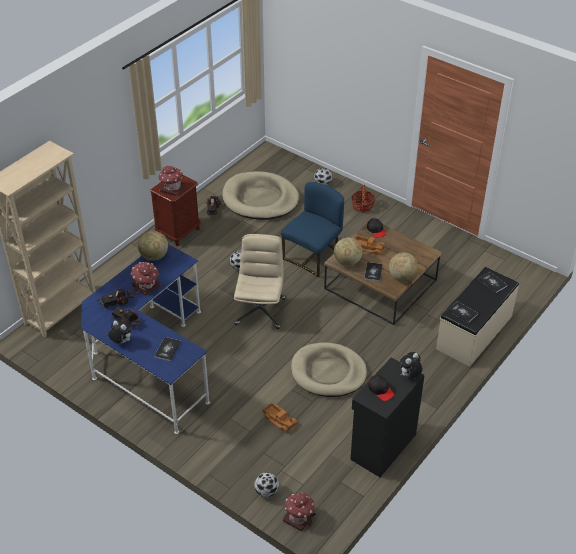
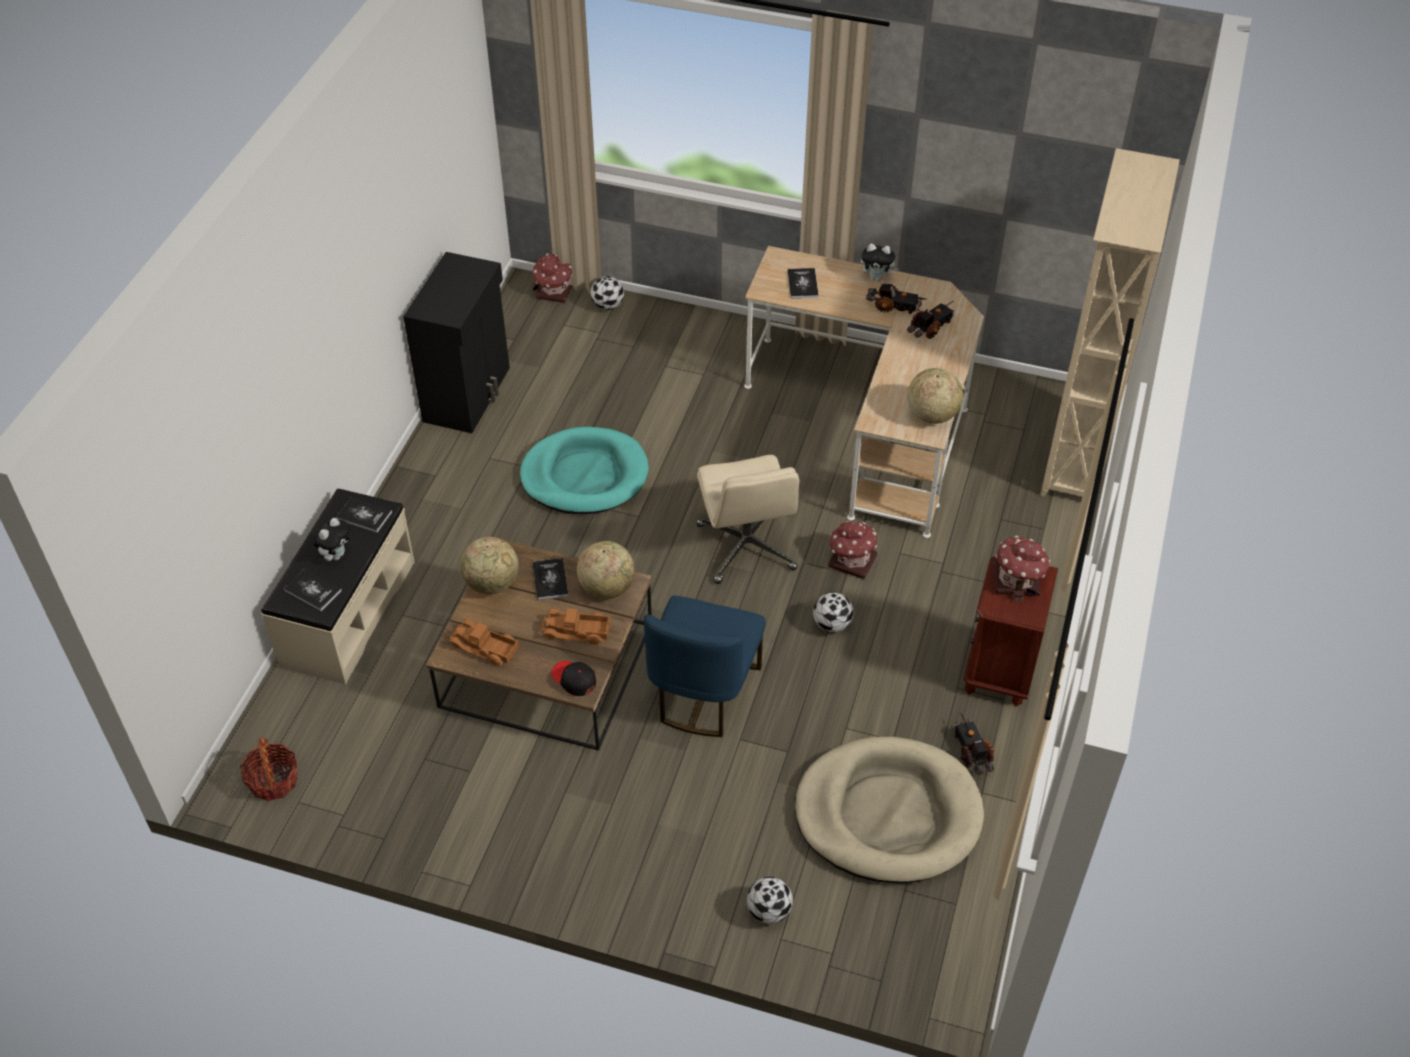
camera: 160 degrees right, 5 degrees up
blue desk [81,244,210,434] -> beige desk [744,246,984,538]
toy house [131,262,161,296] -> toy house moved to [828,521,877,579]
toy truck [263,402,297,432] -> toy truck moved to [449,619,519,665]
beige dog bed [291,342,367,397] -> turquoise dog bed [520,427,649,514]
basket [351,185,375,212] -> basket moved to [240,738,298,801]
black cap [368,375,394,401] -> none
plush toy [400,352,422,378] -> plush toy moved to [314,518,350,561]

